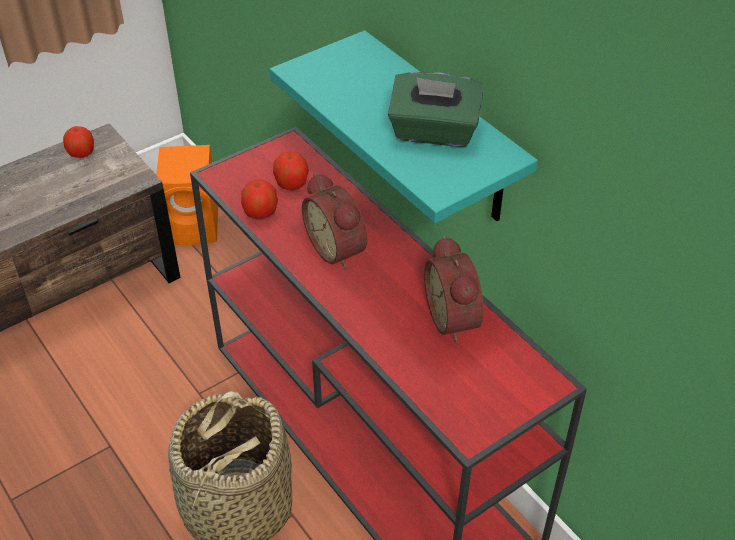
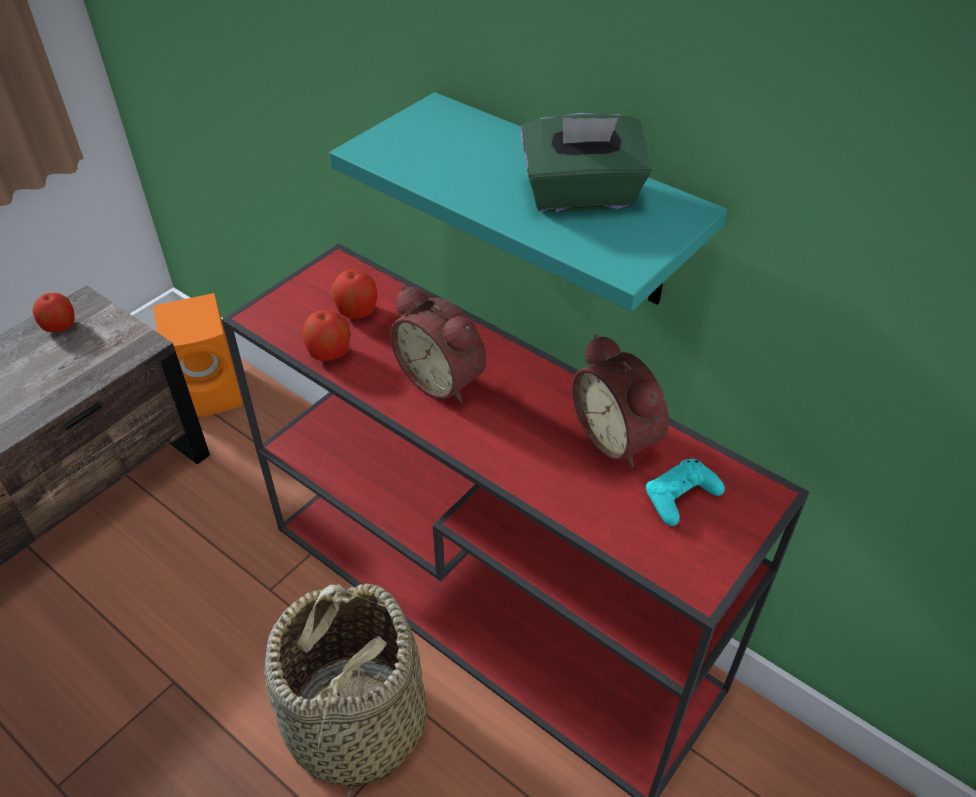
camera: 15 degrees left, 0 degrees up
none -> turquoise game controller [646,458,725,526]

